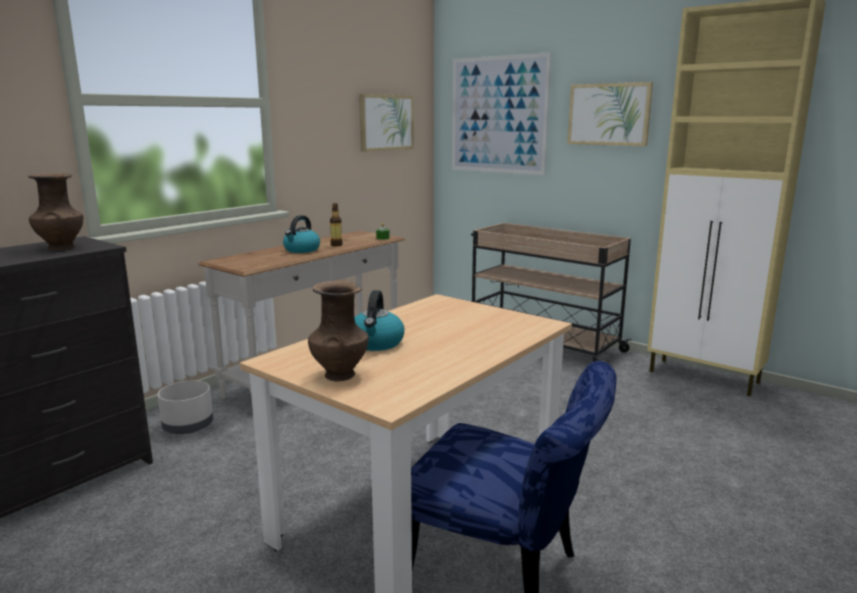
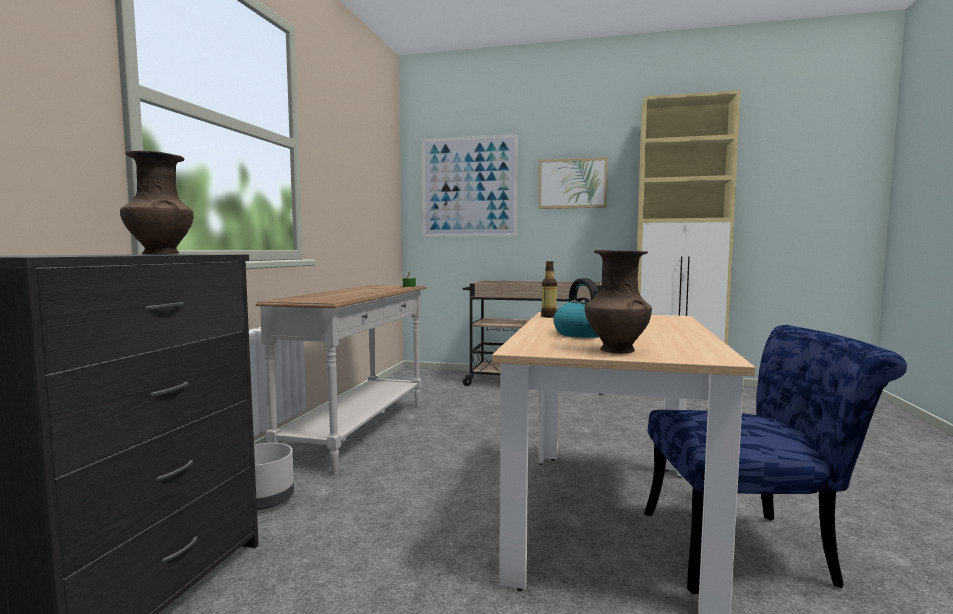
camera: 25 degrees left, 10 degrees down
kettle [283,215,320,253] -> none
bottle [330,203,343,246] -> bottle moved to [541,261,557,318]
picture [359,94,414,152] -> none

